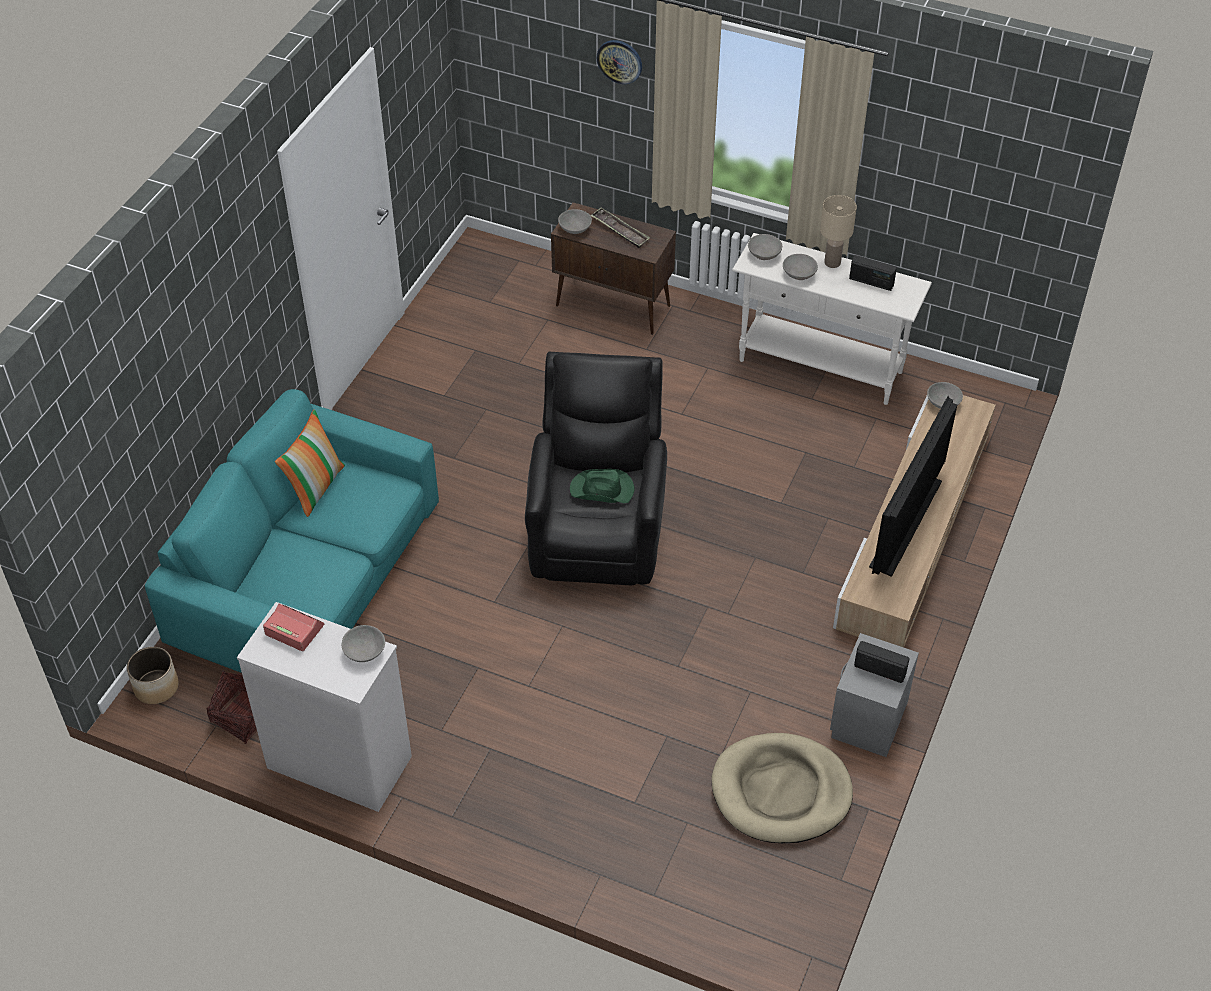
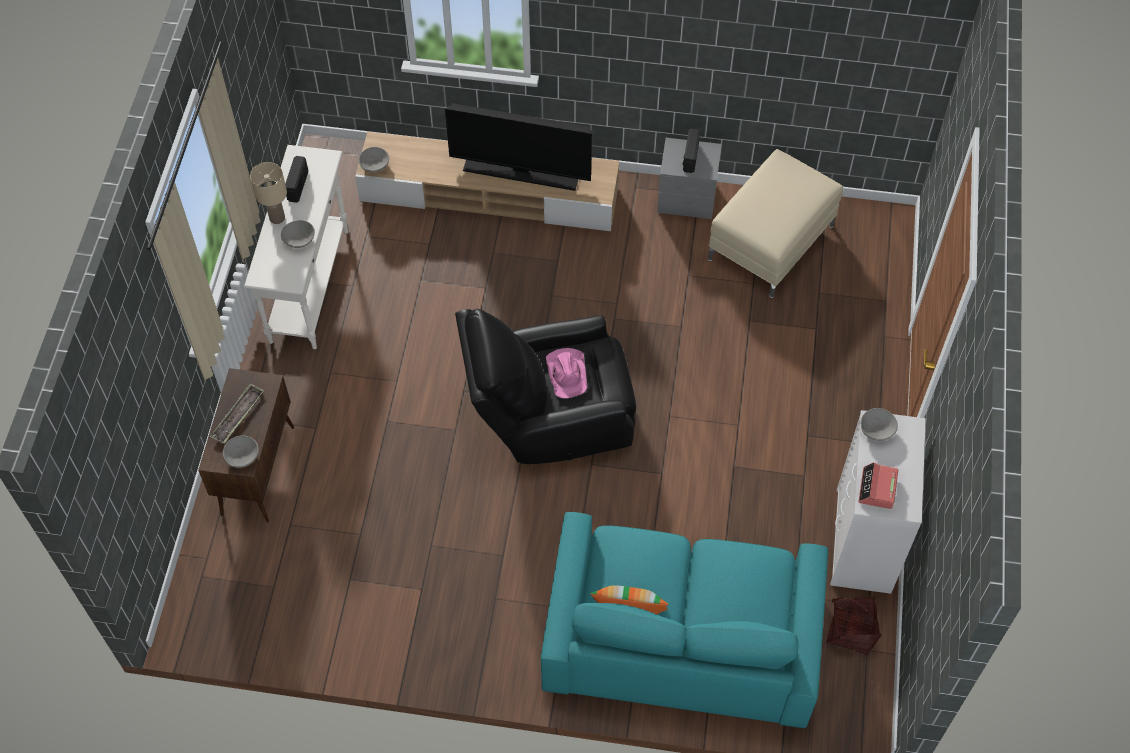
camera: 105 degrees left, 10 degrees up
planter [127,647,179,704] -> none
green hat [570,469,634,503] -> pink hat [546,348,587,398]
wall clock [596,40,642,84] -> none
beige dog bed [711,733,853,843] -> beige ottoman [708,149,843,298]
grey bowl [748,234,782,260] -> none

